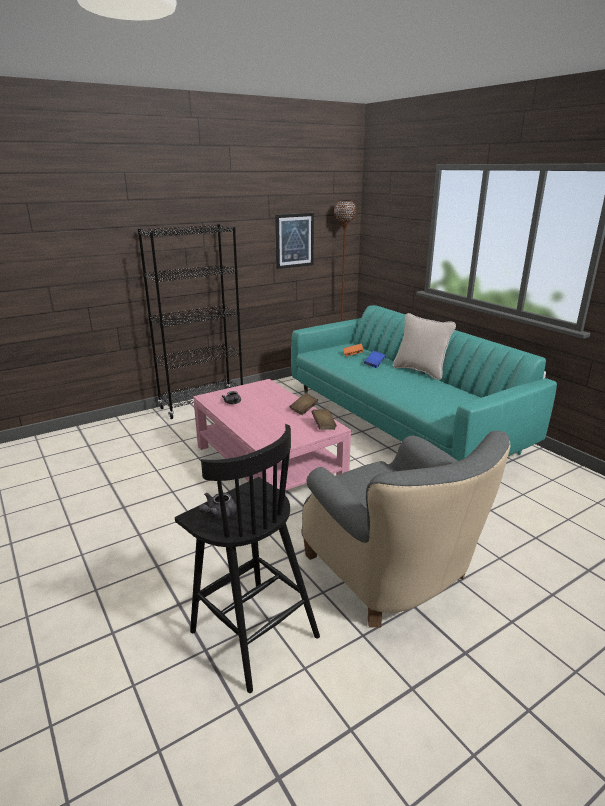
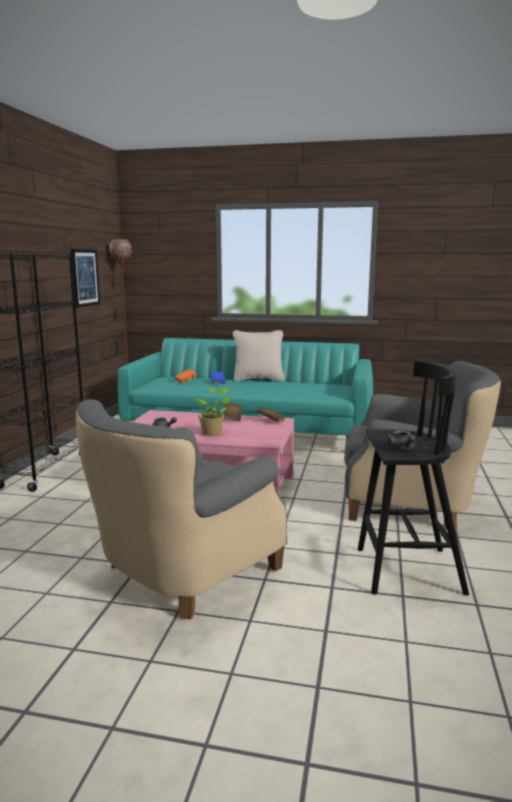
camera: 45 degrees left, 10 degrees down
none -> grey armchair [76,399,287,620]
none -> potted plant [193,387,232,436]

